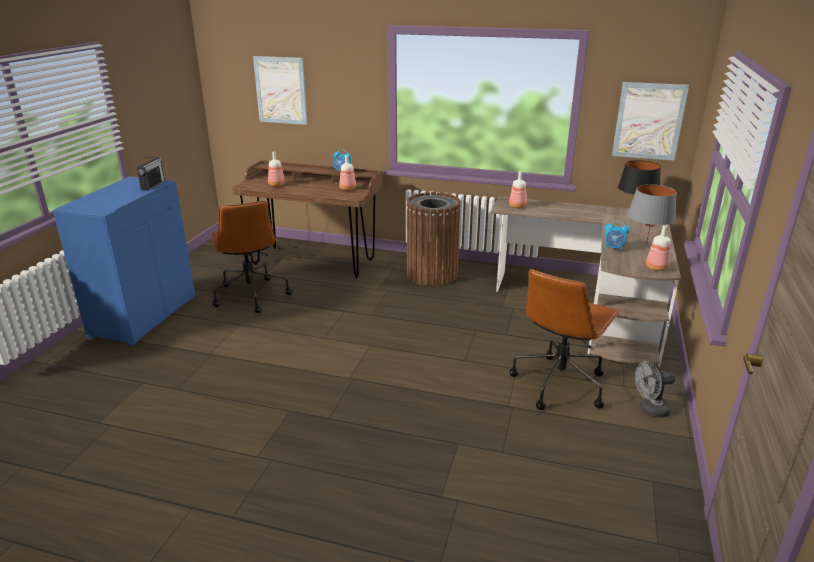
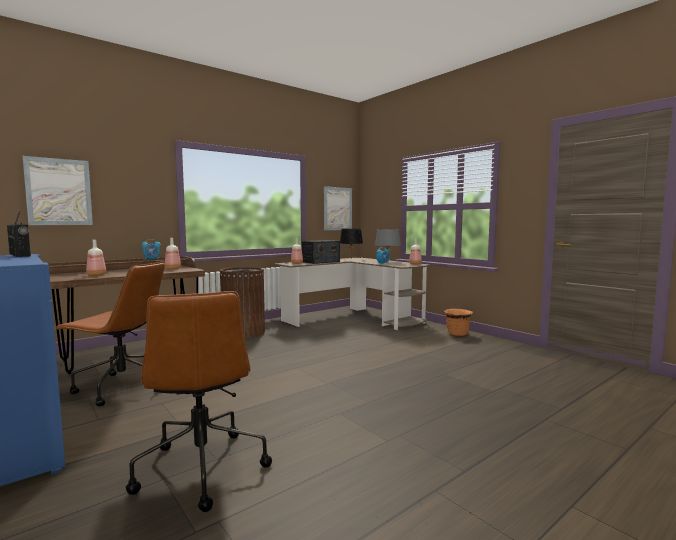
camera: 55 degrees left, 20 degrees down
brown office chair [510,269,620,410] -> brown office chair moved to [126,291,272,512]
grey fan [635,361,675,418] -> orange planter [444,309,473,336]
none -> radio [302,240,340,264]

